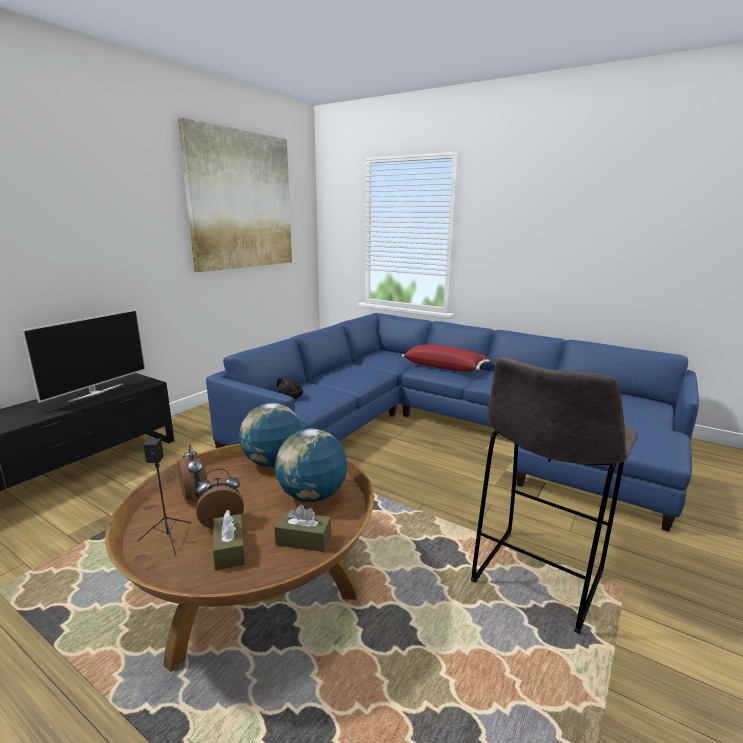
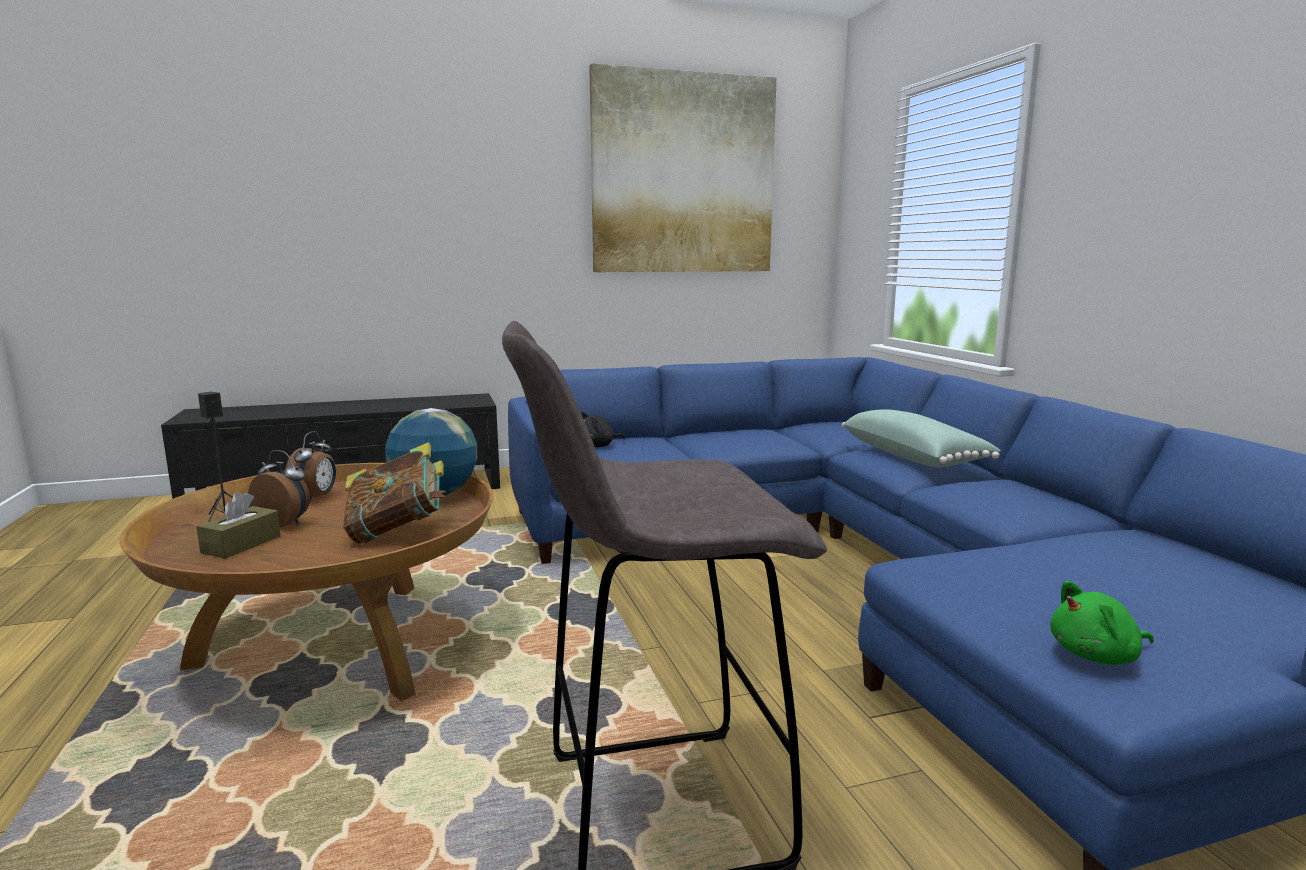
camera: 40 degrees right, 5 degrees down
television [21,309,146,403] -> none
brown tissue box [274,504,331,552] -> none
globe [275,429,347,502] -> book [343,442,446,544]
red pillow [402,345,490,372] -> green pillow [842,409,1001,467]
none -> green plush toy [1050,581,1154,665]

